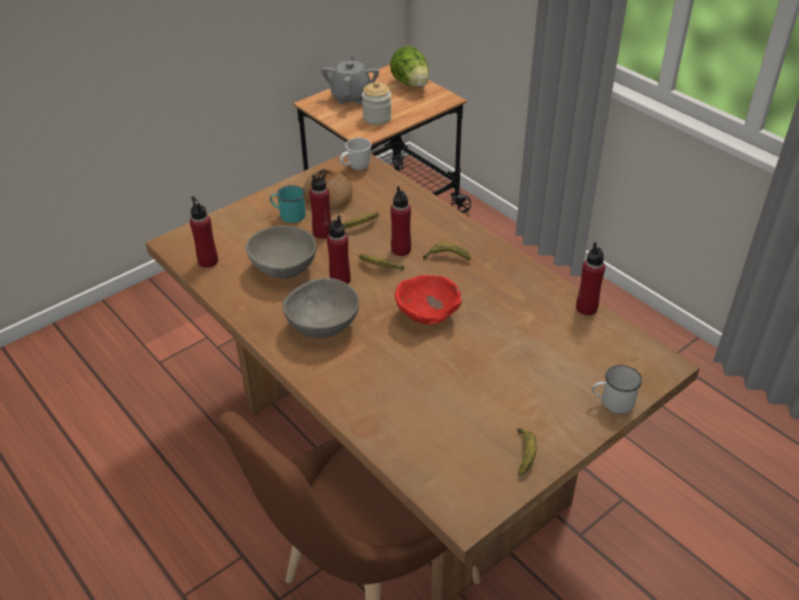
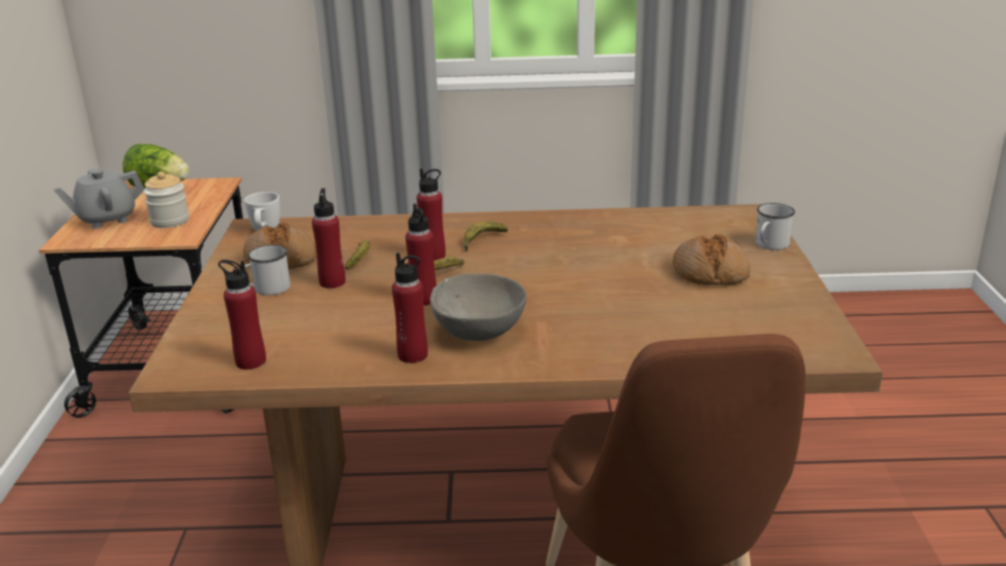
camera: 50 degrees left, 15 degrees down
grey bowl [246,226,316,279] -> none
turquoise mug [270,185,306,223] -> white mug [245,245,290,295]
grey teapot [321,55,379,104] -> grey teapot turned 75 degrees counterclockwise [54,169,145,229]
red bowl [395,275,461,325] -> none
banana [517,428,537,476] -> none
red bottle [576,242,605,315] -> red bottle moved to [392,253,428,363]
none -> bread [673,234,750,285]

